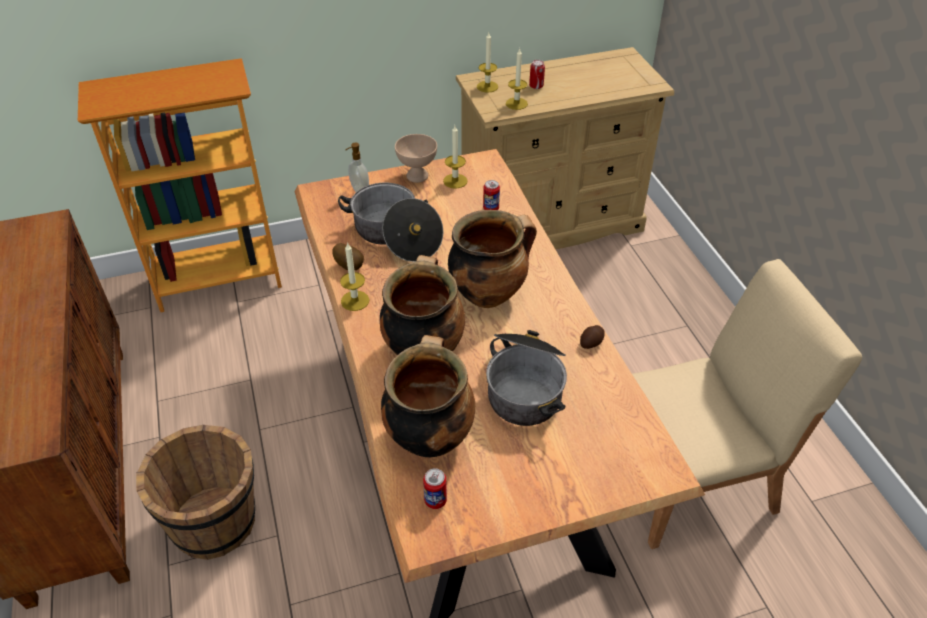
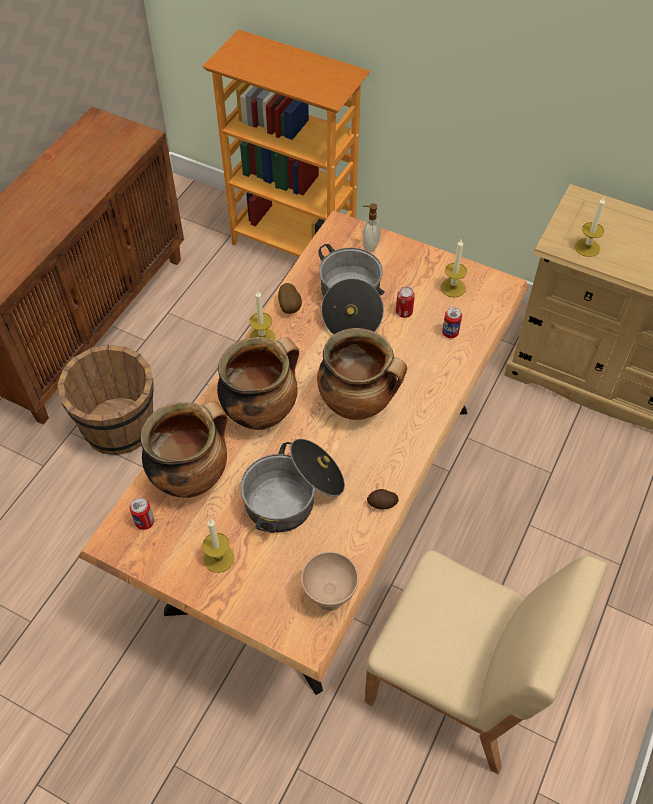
camera: 45 degrees right, 10 degrees up
beige bowl [395,134,437,183] -> beige bowl moved to [301,552,358,611]
candle [477,33,498,93] -> candle moved to [202,519,235,573]
can [529,60,545,89] -> can moved to [396,286,415,318]

